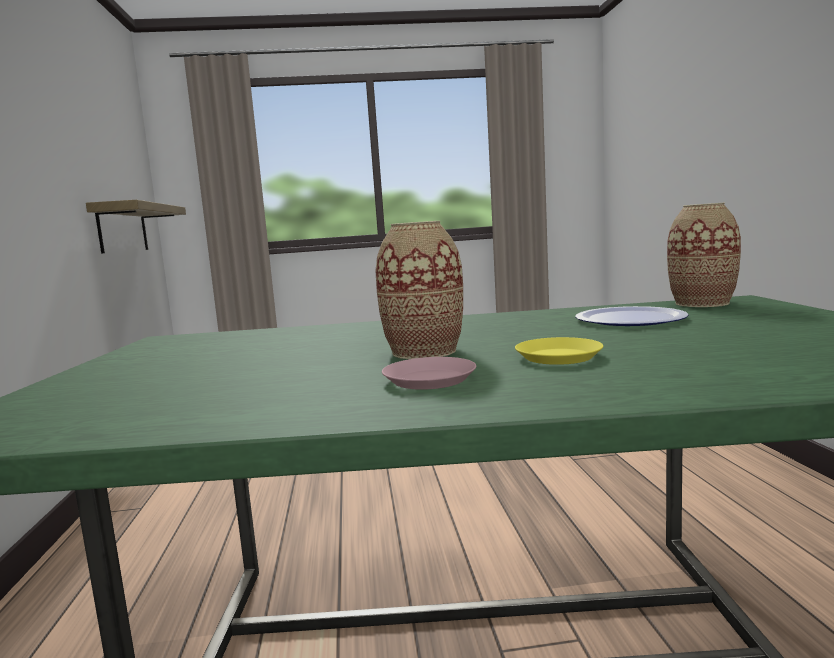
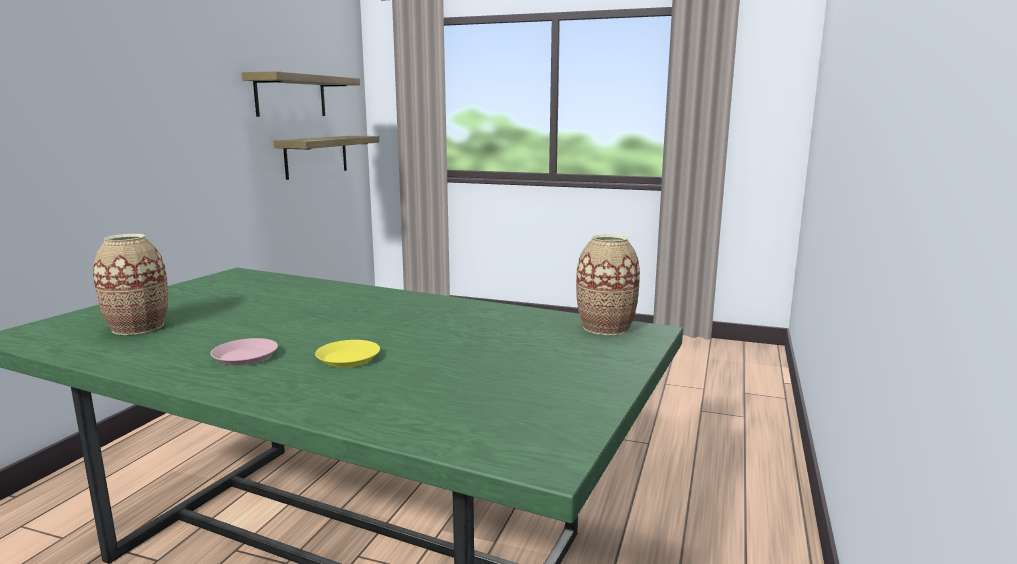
camera: 25 degrees right, 5 degrees up
vase [376,221,463,359] -> vase moved to [93,234,168,335]
plate [575,306,689,326] -> none
none -> shelf [241,71,360,117]

